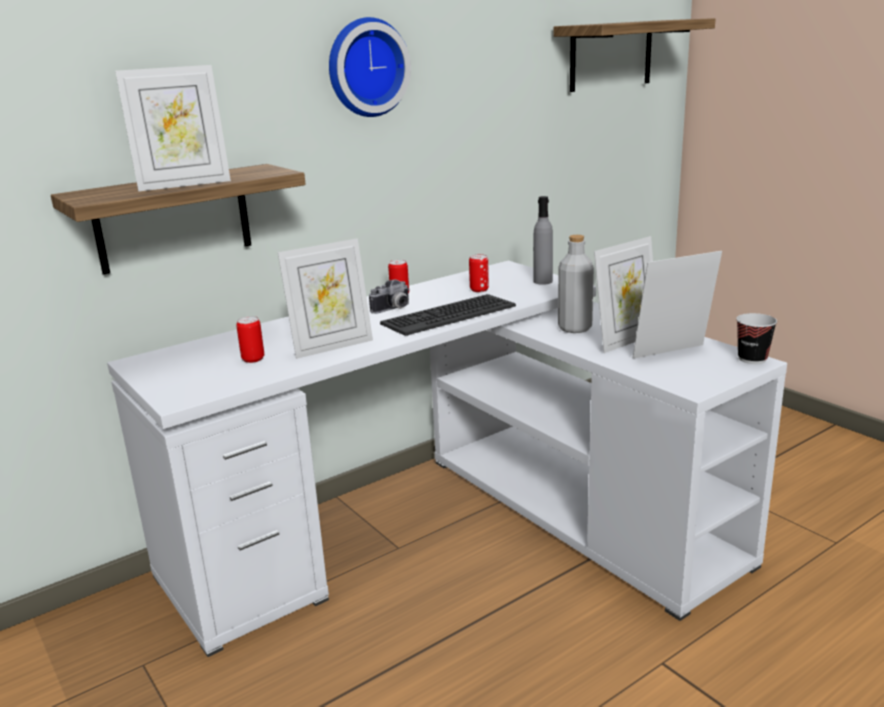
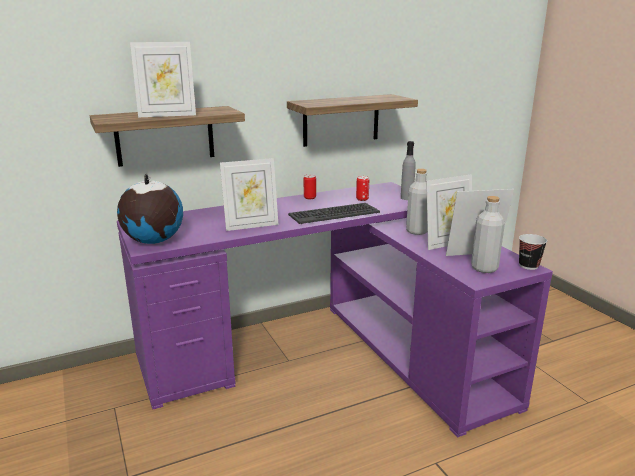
camera: 10 degrees right, 0 degrees up
white desk [107,261,787,657] -> purple desk [117,182,553,438]
can [236,316,264,363] -> none
wall clock [329,17,411,117] -> none
camera [369,279,410,314] -> none
shelf [553,18,716,92] -> shelf moved to [287,94,418,147]
none -> globe [117,174,183,244]
none -> grey bottle [471,196,505,273]

